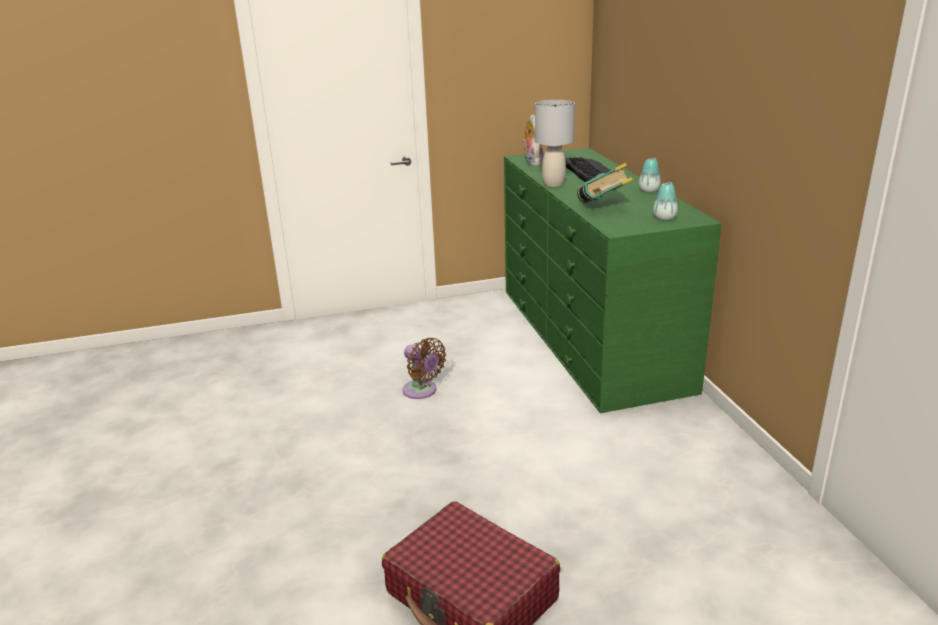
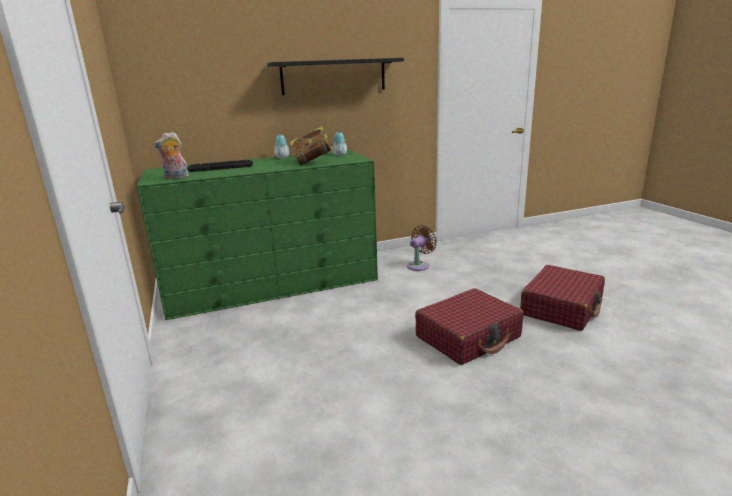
camera: 95 degrees left, 5 degrees down
brown fan [402,338,446,399] -> brown fan moved to [407,225,437,271]
grey table lamp [535,100,575,187] -> none
none -> black shelf [267,58,404,95]
none -> red suitcase [415,288,523,365]

